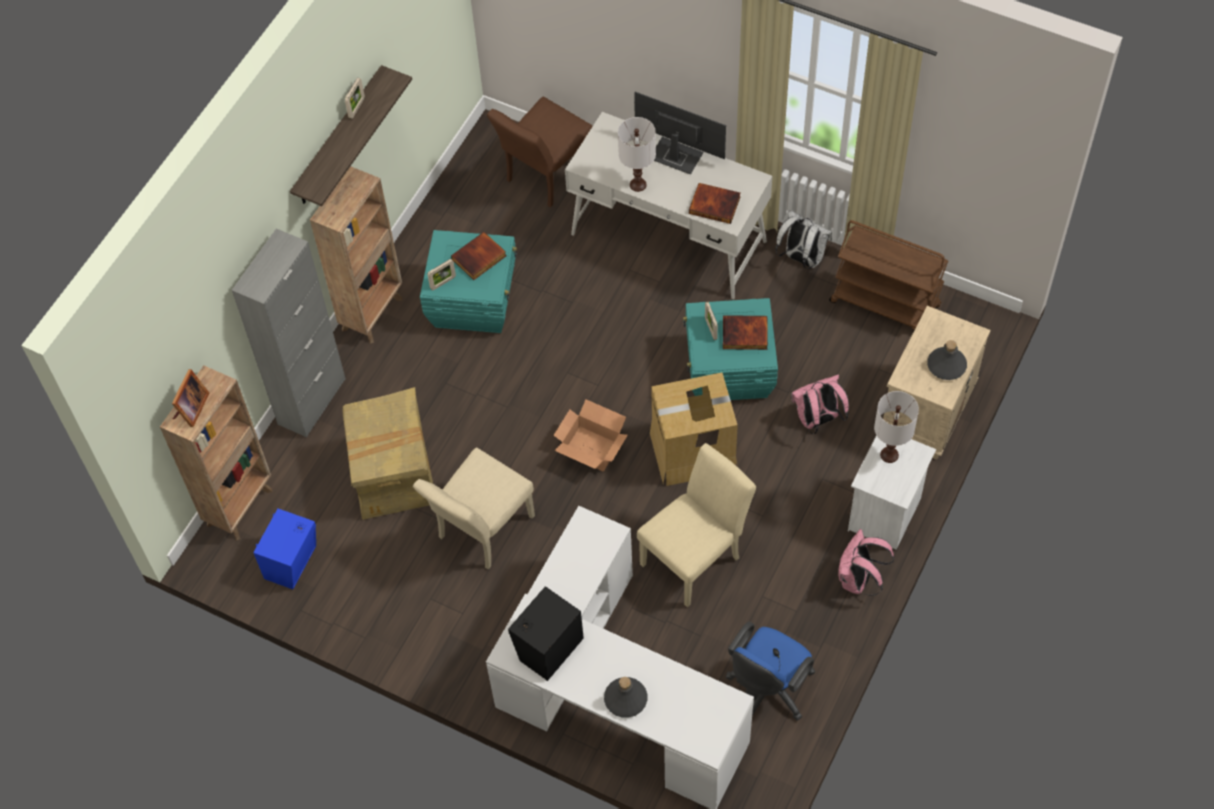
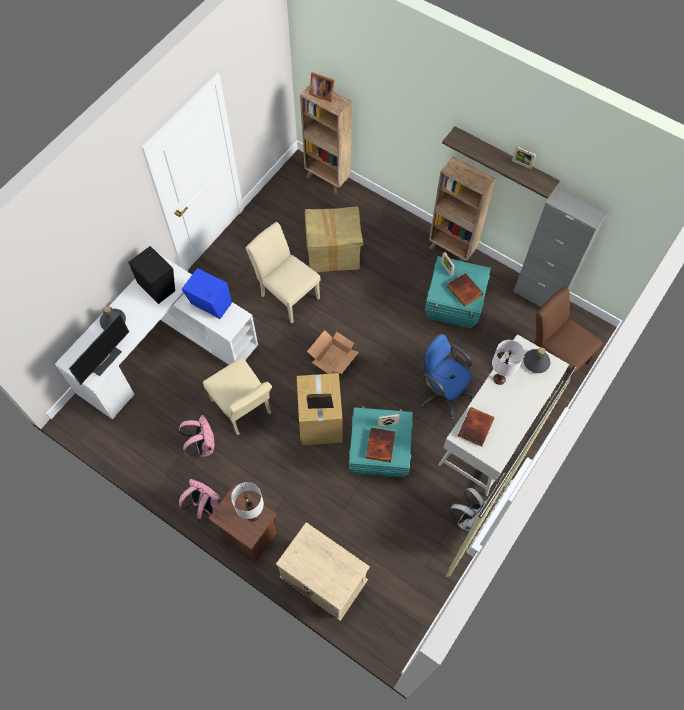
camera: 95 degrees right, 5 degrees up
grey cabinet [232,229,346,437] -> grey cabinet moved to [513,186,608,307]
blue speaker [253,508,316,589] -> blue speaker moved to [182,268,232,319]
monitor [634,92,726,175] -> monitor moved to [69,314,129,385]
blue office chair [726,622,815,721] -> blue office chair moved to [421,333,474,420]
pink backpack [791,374,849,434] -> pink backpack moved to [179,415,214,457]
brown cart [829,220,948,330] -> none
white nightstand [848,435,936,550] -> brown nightstand [208,485,279,561]
grey bottle [927,340,967,380] -> grey bottle moved to [523,348,550,373]

